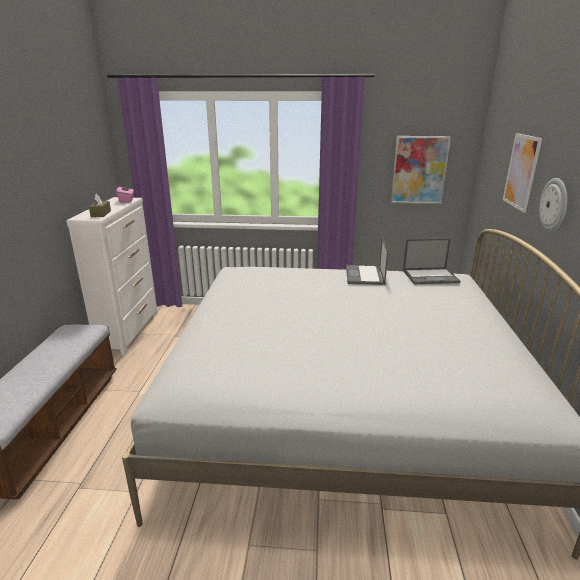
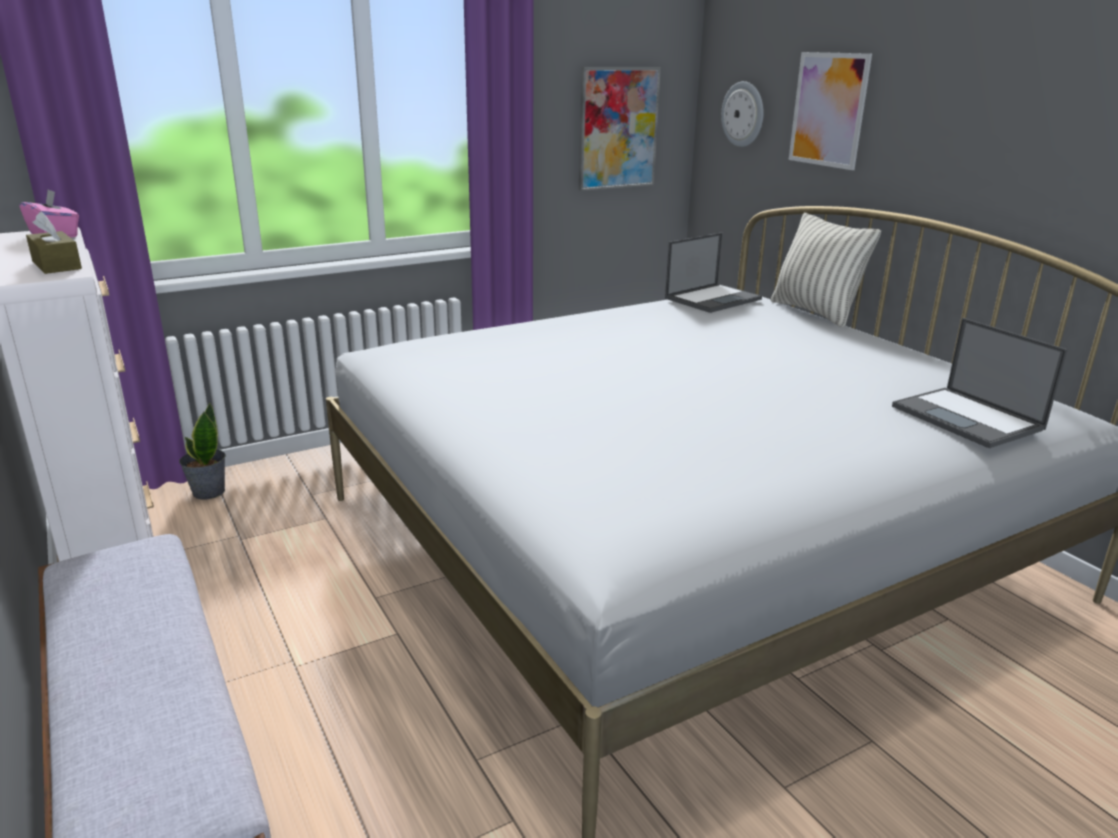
camera: 35 degrees left, 0 degrees up
laptop [346,237,388,285] -> laptop moved to [892,318,1068,448]
wall clock [539,178,568,232] -> wall clock moved to [721,81,764,147]
none -> potted plant [179,403,226,499]
none -> pillow [770,213,881,327]

